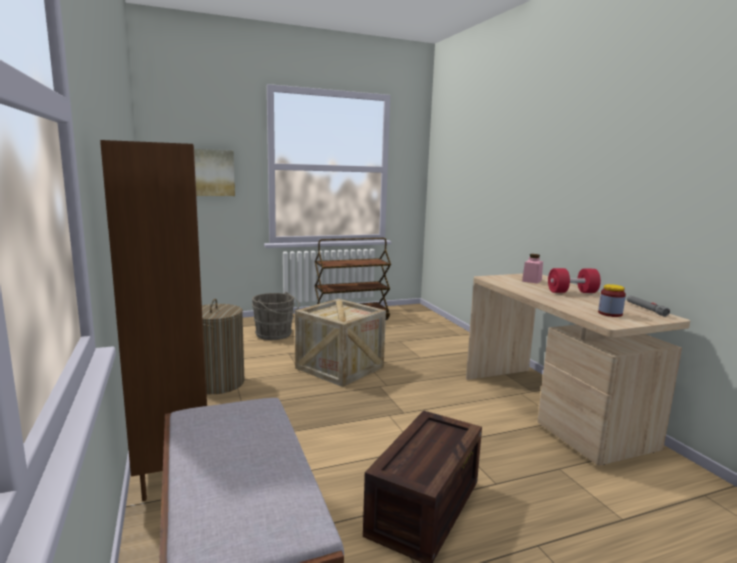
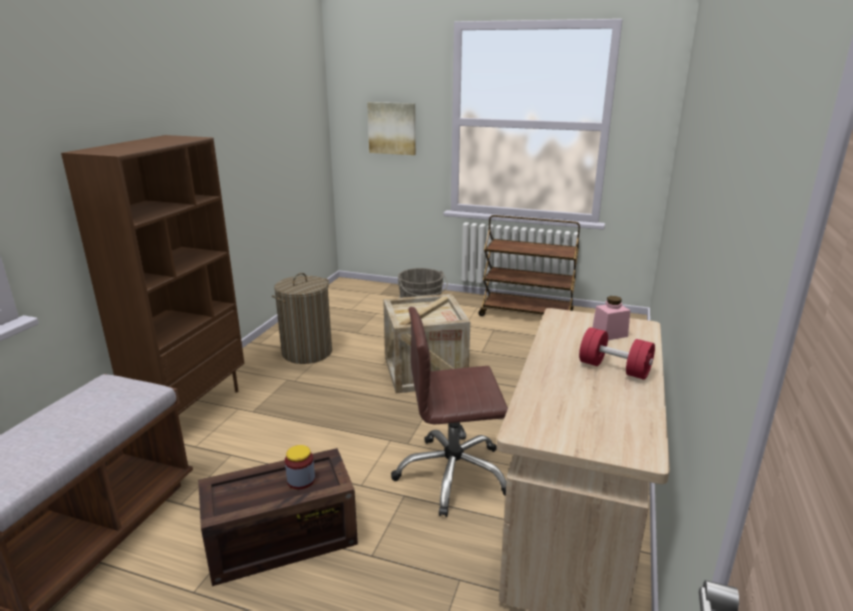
camera: 40 degrees right, 10 degrees up
jar [598,284,626,317] -> jar moved to [285,445,315,489]
grey flashlight [627,295,670,317] -> none
none -> brown office chair [391,307,508,517]

